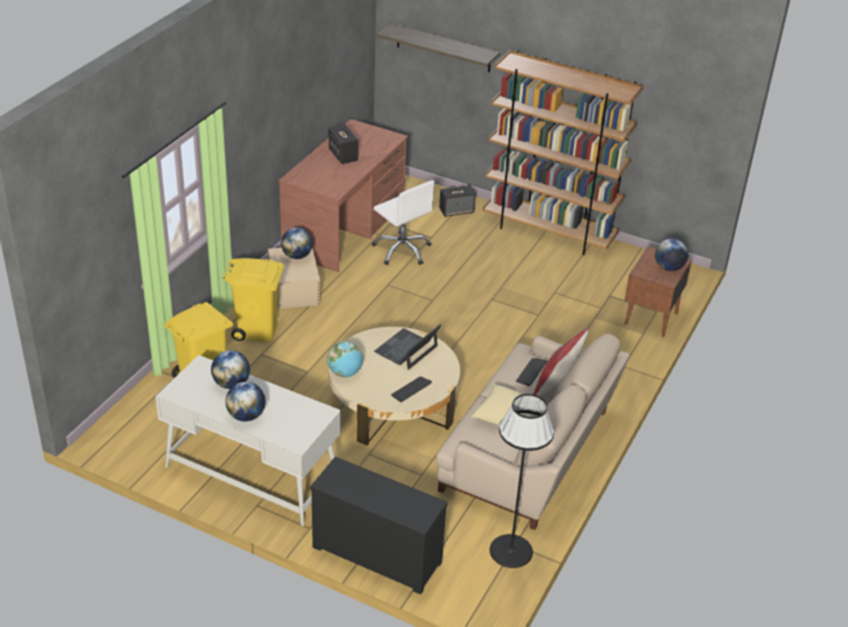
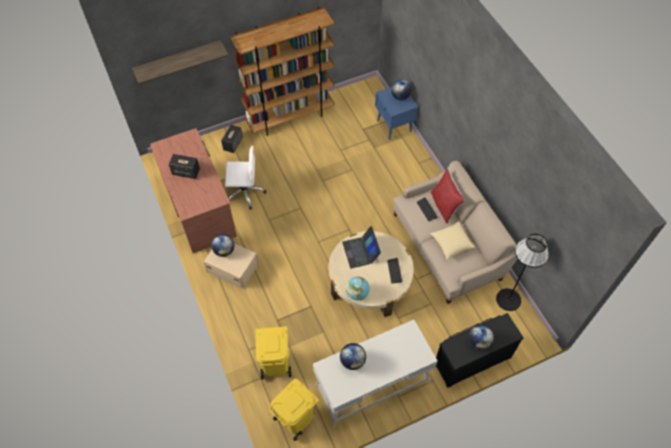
camera: 50 degrees left, 20 degrees up
yellow trash can [223,258,284,341] -> yellow trash can moved to [268,378,319,441]
globe [225,382,266,422] -> globe moved to [468,324,494,350]
brown nightstand [624,246,692,337] -> blue nightstand [375,87,418,140]

